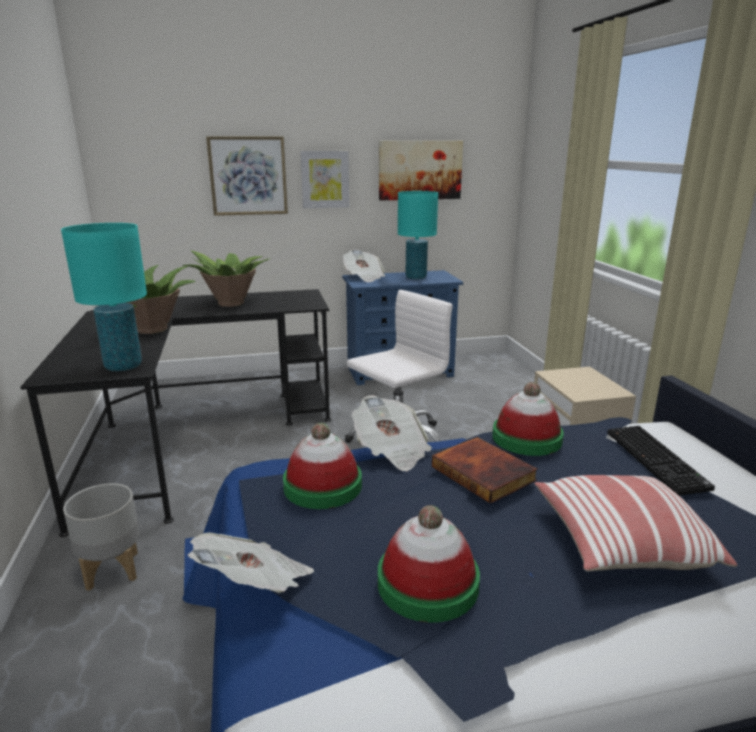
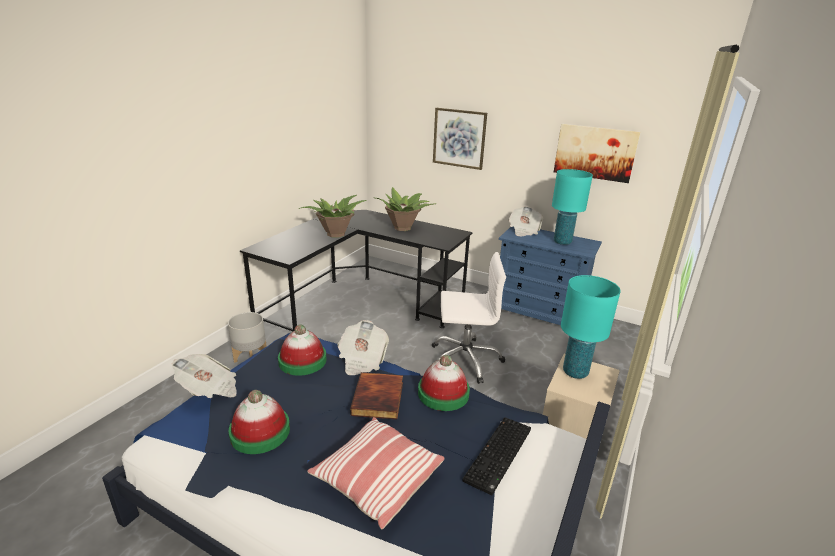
camera: 40 degrees right, 5 degrees up
turquoise table lamp [61,223,147,371] -> turquoise table lamp moved to [561,275,621,379]
picture [300,151,349,208] -> none

